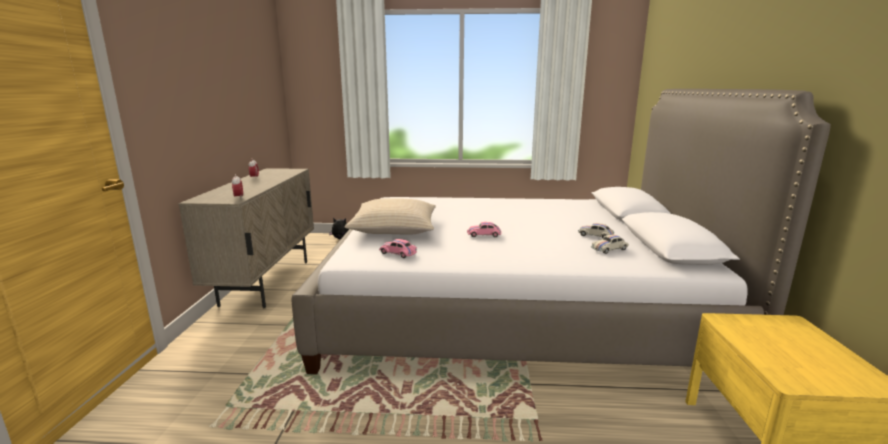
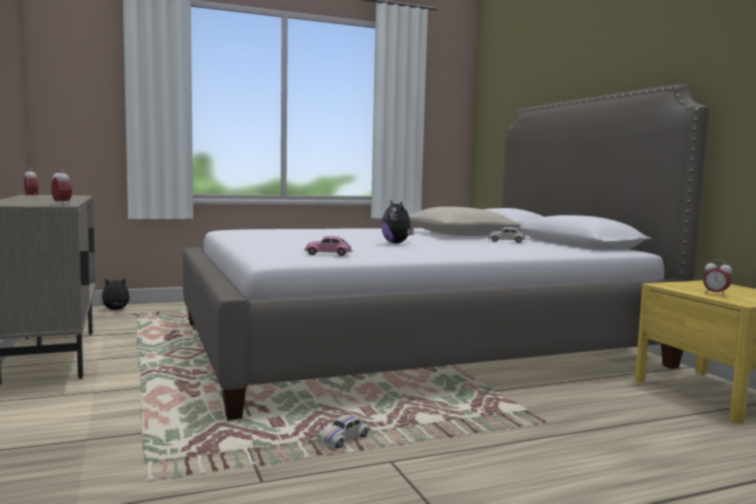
camera: 25 degrees left, 10 degrees down
beige pillow [345,198,436,235] -> beige pillow moved to [409,207,521,236]
pink toy car [467,222,502,237] -> plush toy [381,200,414,244]
white toy car [591,235,629,254] -> white toy car moved to [316,415,370,448]
none -> alarm clock [703,259,732,296]

